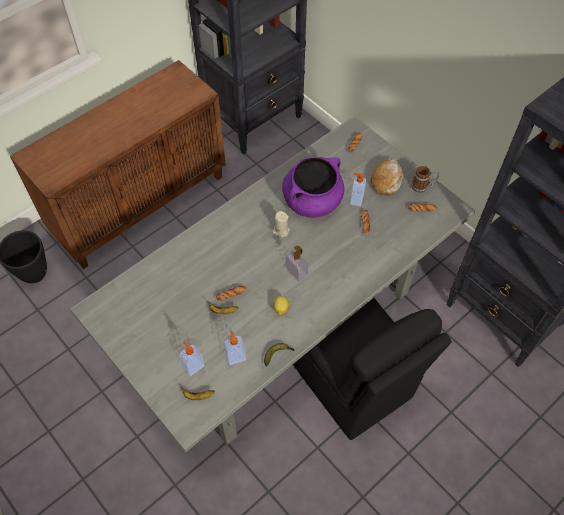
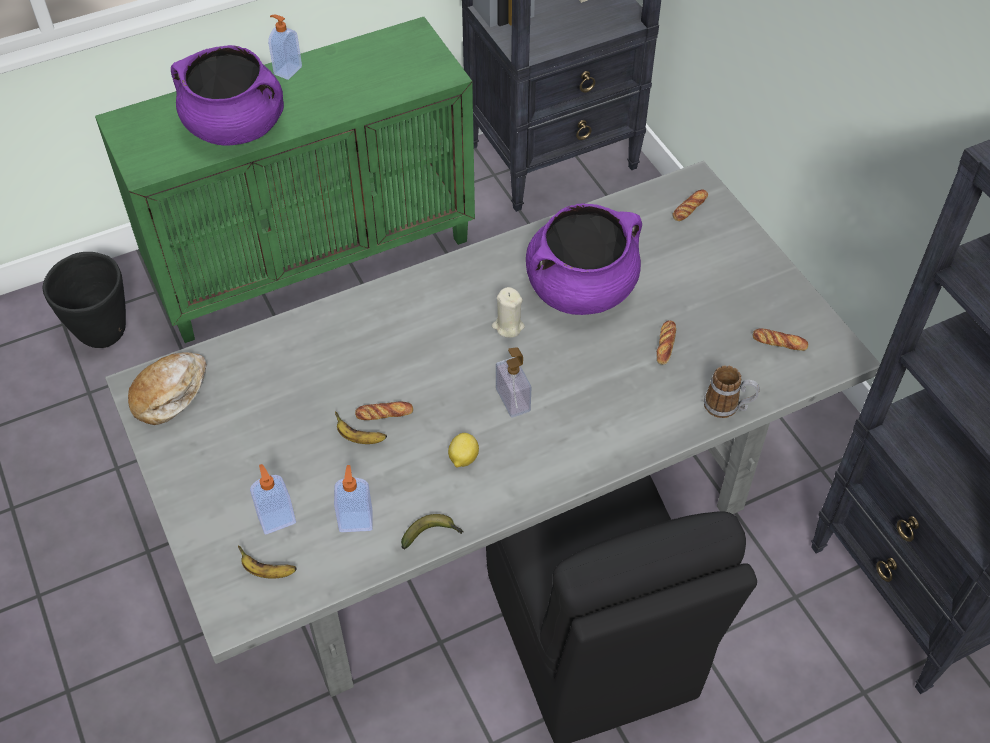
camera: 15 degrees right, 5 degrees down
brown cabinet [10,60,226,269] -> green cabinet [95,17,475,343]
soap dispenser [350,173,366,207] -> soap dispenser moved to [268,15,302,80]
bread [371,158,403,196] -> bread moved to [128,352,207,425]
mug [411,166,439,193] -> mug moved to [704,365,760,418]
none -> purple cooking pot [171,45,284,146]

